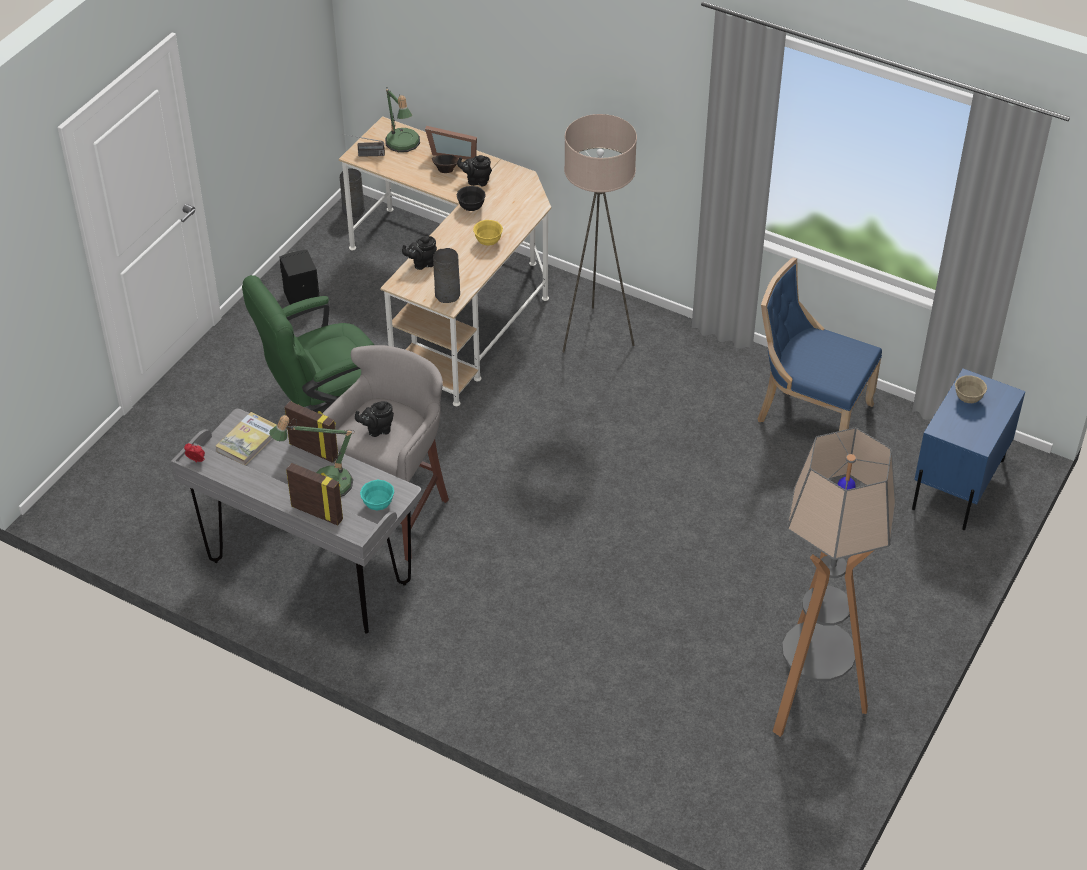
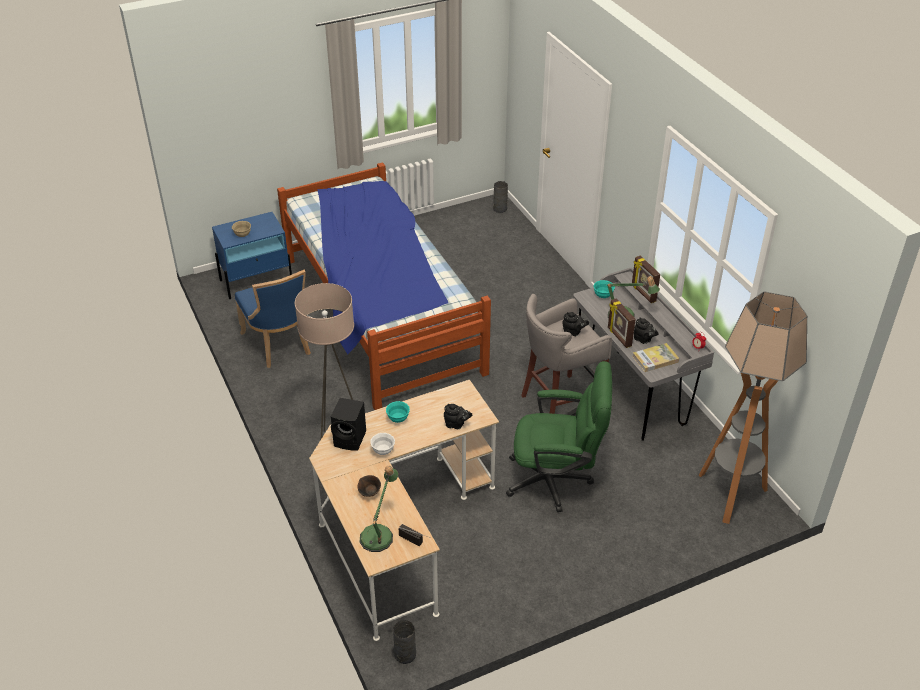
camera: 145 degrees left, 5 degrees down
black speaker [280,250,319,305] -> black speaker moved to [331,398,366,451]
picture frame [425,126,477,160] -> none
grey vase [433,248,460,303] -> grey vase moved to [493,181,508,213]
black teapot [457,155,492,186] -> black teapot moved to [634,317,659,344]
black bowl [457,186,486,211] -> white bowl [370,433,395,455]
yellow bowl [473,220,503,246] -> turquoise bowl [386,401,410,423]
floor lamp [773,428,896,737] -> floor lamp moved to [699,292,807,524]
none -> bed [277,162,491,410]

